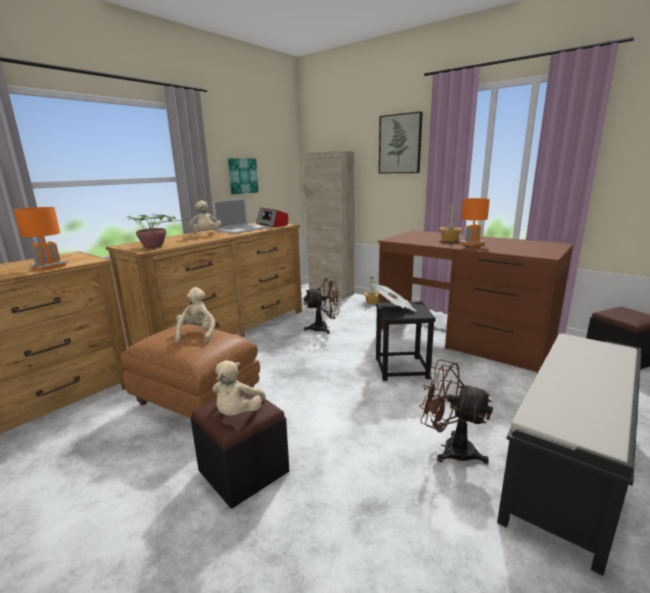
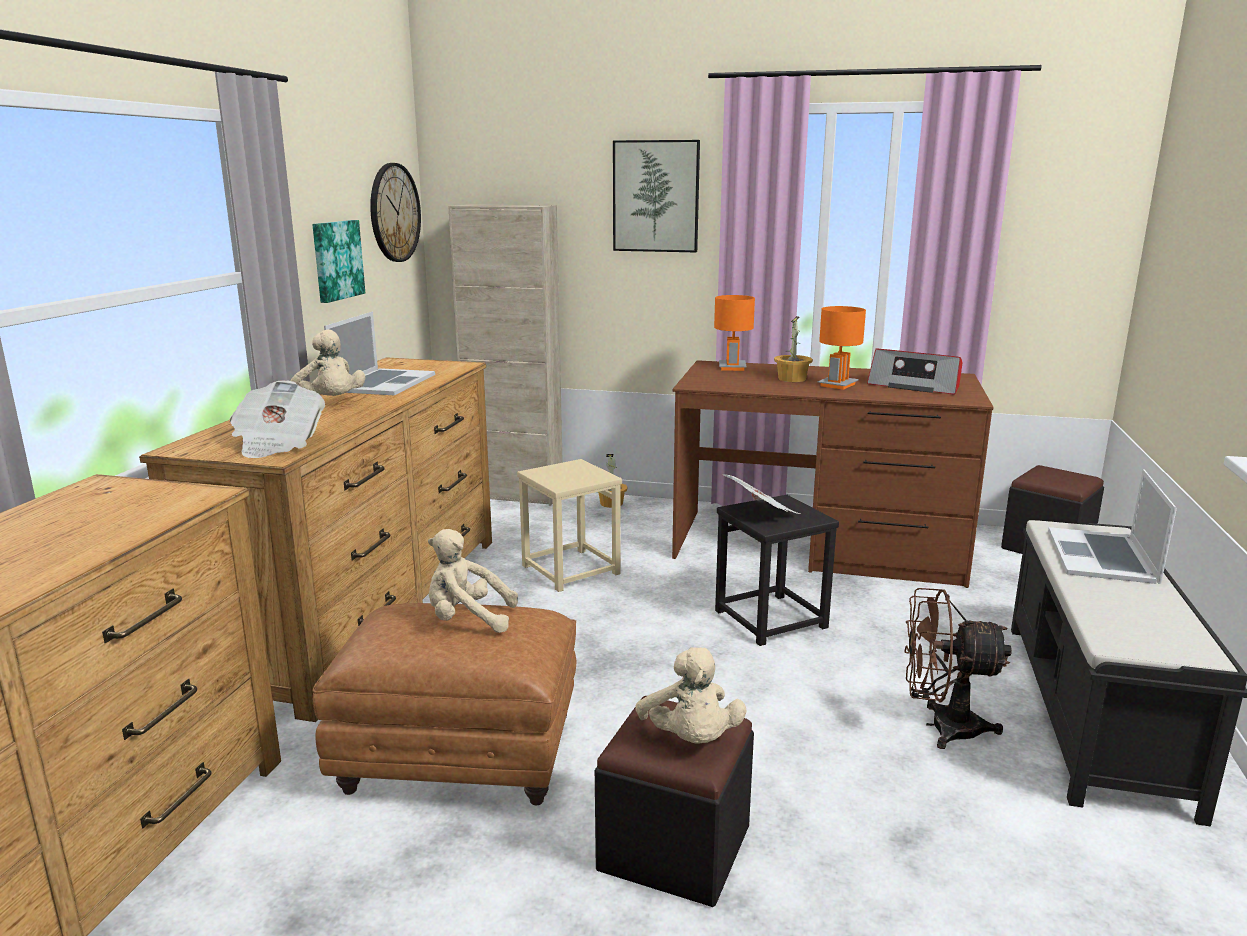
camera: 25 degrees left, 0 degrees up
orange table lamp [14,207,68,271] -> orange table lamp moved to [714,295,755,371]
potted plant [126,214,202,248] -> newspaper [229,380,325,458]
beige plush toy [175,287,215,343] -> beige plush toy turned 60 degrees counterclockwise [428,529,518,633]
radio [256,207,288,227] -> radio moved to [867,348,963,395]
brown fan [304,278,340,334] -> beige stool [517,459,622,592]
none -> wall clock [370,163,421,262]
none -> laptop [1048,469,1177,584]

